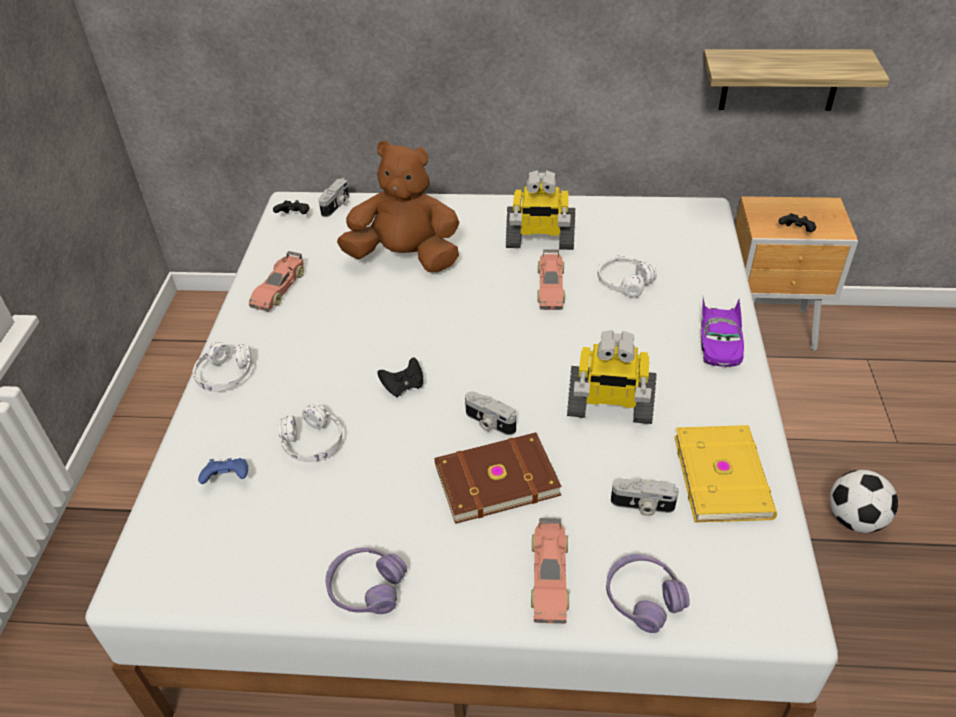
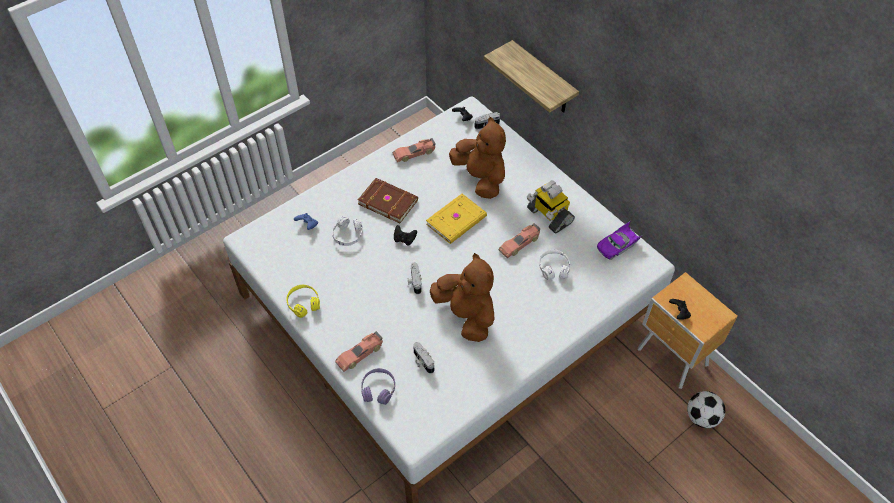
camera: 45 degrees right, 10 degrees up
white headphones [192,341,253,392] -> none
purple headphones [325,548,407,614] -> yellow headphones [286,285,320,318]
brown book [434,432,562,524] -> brown book moved to [358,178,418,223]
toy robot [567,330,657,424] -> brown plush toy [430,253,494,342]
yellow book [674,425,777,522] -> yellow book moved to [426,194,487,244]
purple toy car [701,298,744,367] -> purple toy car moved to [597,221,644,260]
shelf [703,49,890,111] -> shelf moved to [484,40,579,113]
football [830,470,898,533] -> football moved to [687,391,725,428]

